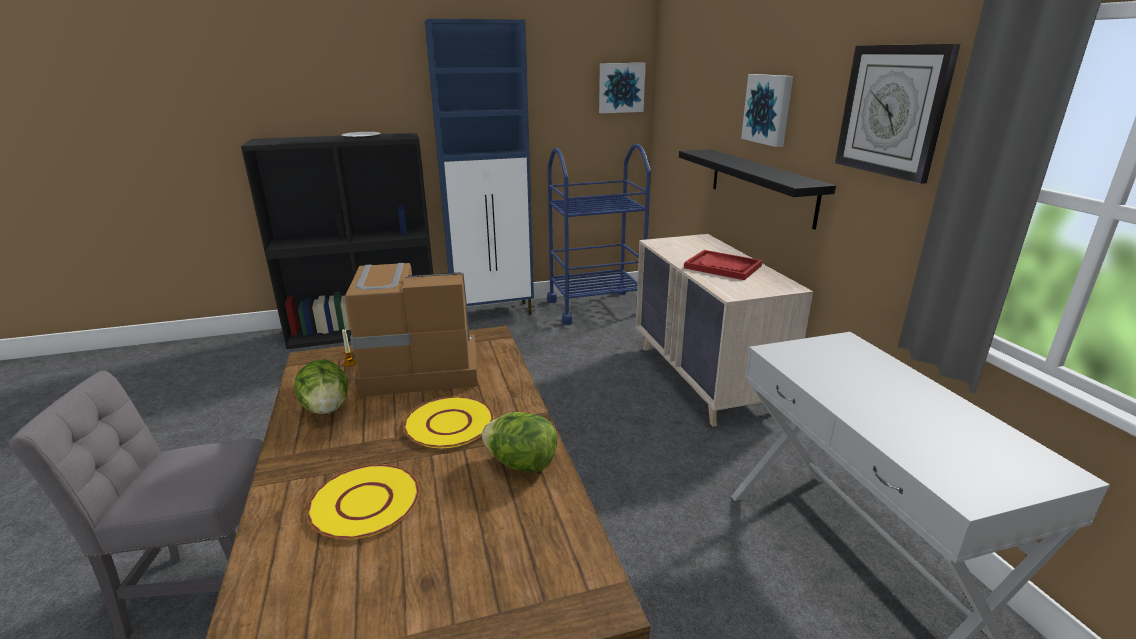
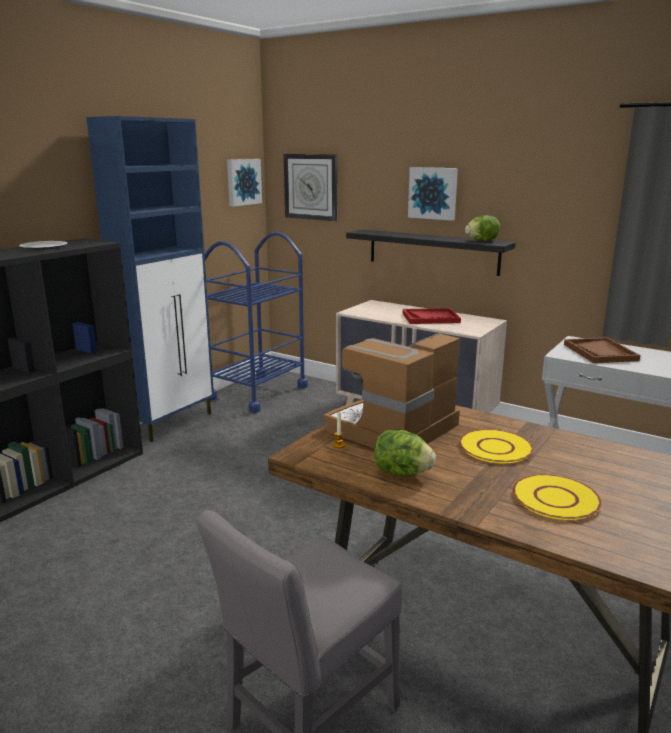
camera: 40 degrees left, 5 degrees down
lettuce [482,412,557,472] -> lettuce moved to [465,215,500,241]
wall clock [835,44,960,184] -> wall clock moved to [284,154,338,221]
none -> brown tray [564,337,640,363]

